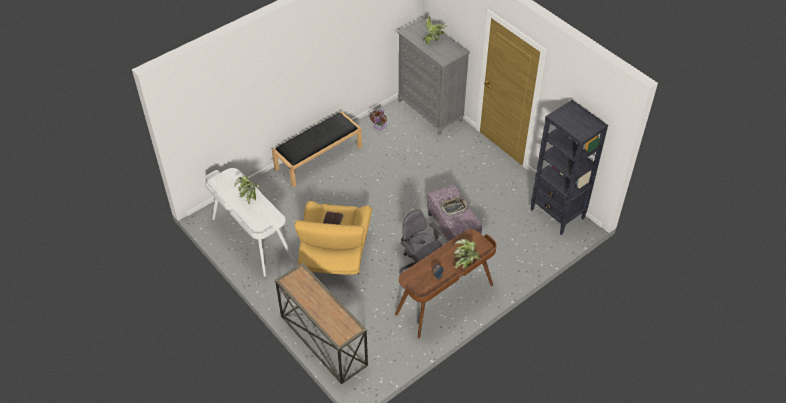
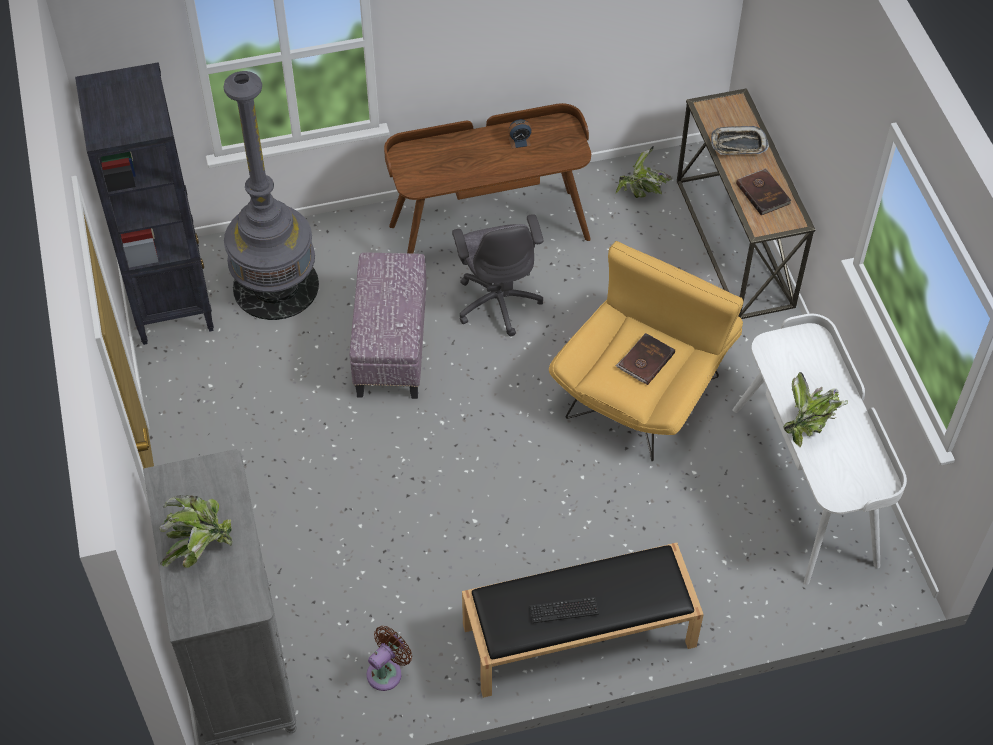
camera: 155 degrees left, 5 degrees up
tray [440,196,468,216] -> tray moved to [711,126,769,155]
potted plant [454,239,481,269] -> potted plant moved to [614,146,672,198]
none -> grey floor lamp [224,71,319,320]
none -> brown book [736,168,792,216]

